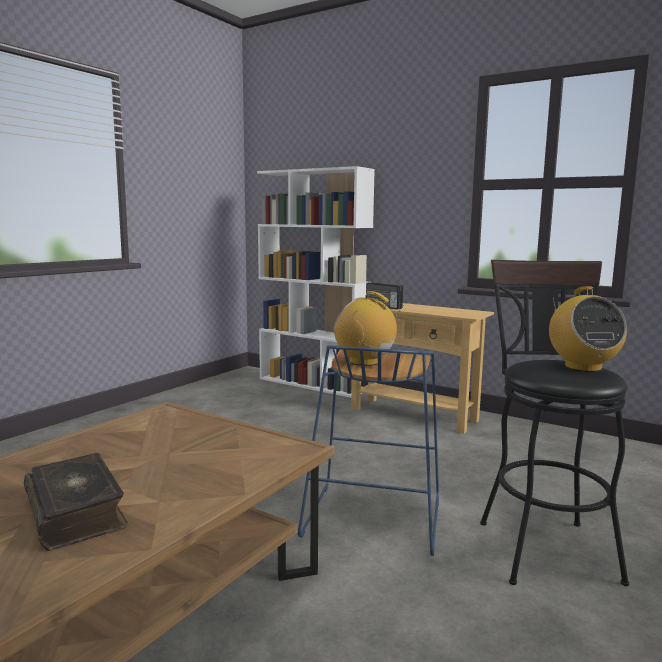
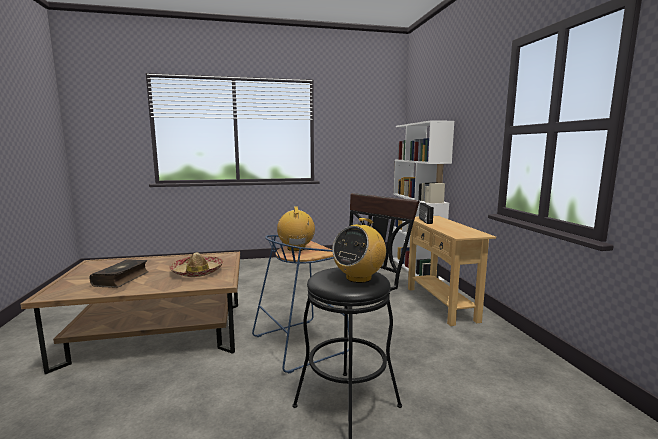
camera: 45 degrees right, 0 degrees up
none -> hat [169,253,224,277]

